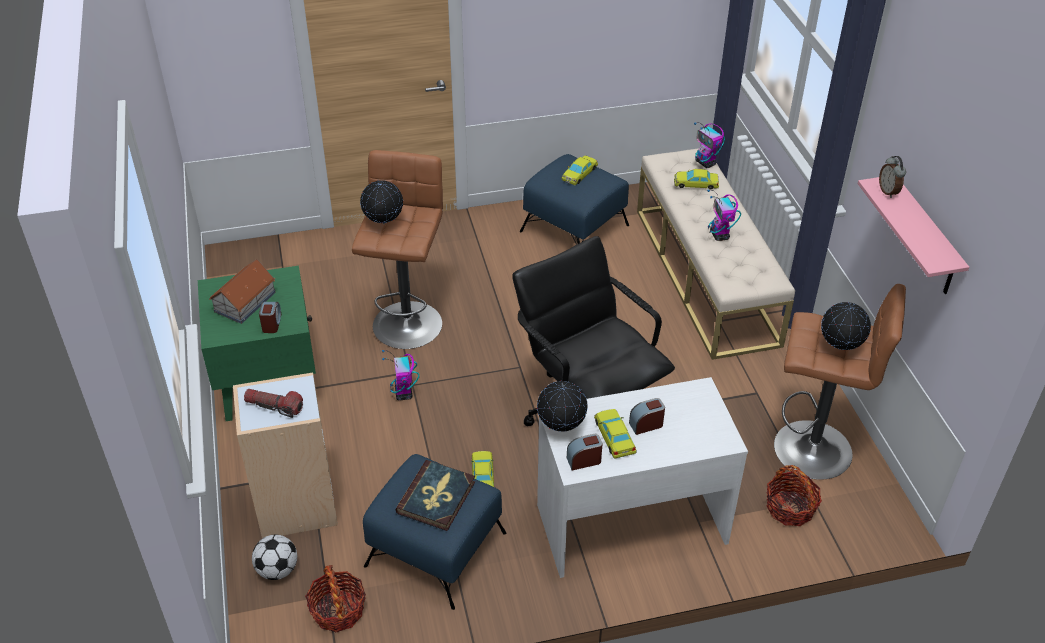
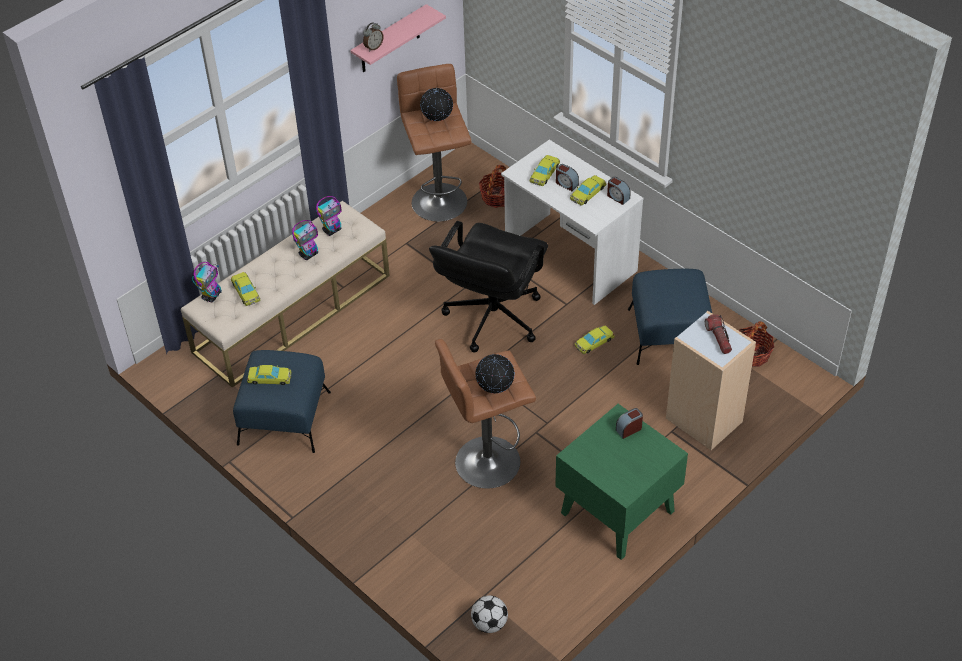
camera: 120 degrees left, 5 degrees up
toy house [209,259,275,324] -> none
football [252,535,297,580] -> football moved to [471,595,508,633]
toy robot [382,350,419,400] -> toy robot moved to [316,196,342,236]
book [396,460,475,531] -> none
globe [537,381,588,432] -> none
none -> yellow toy car [530,155,560,186]

